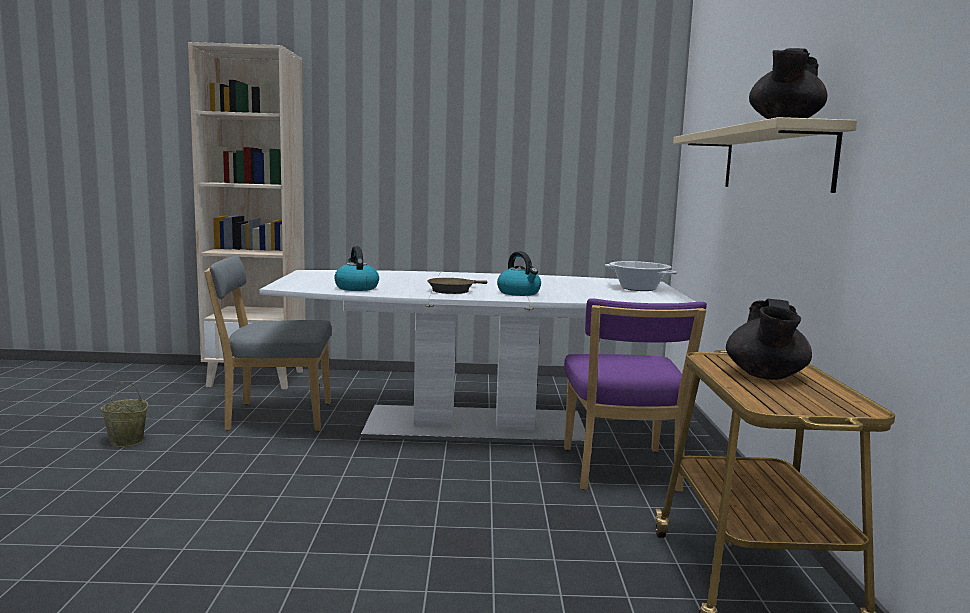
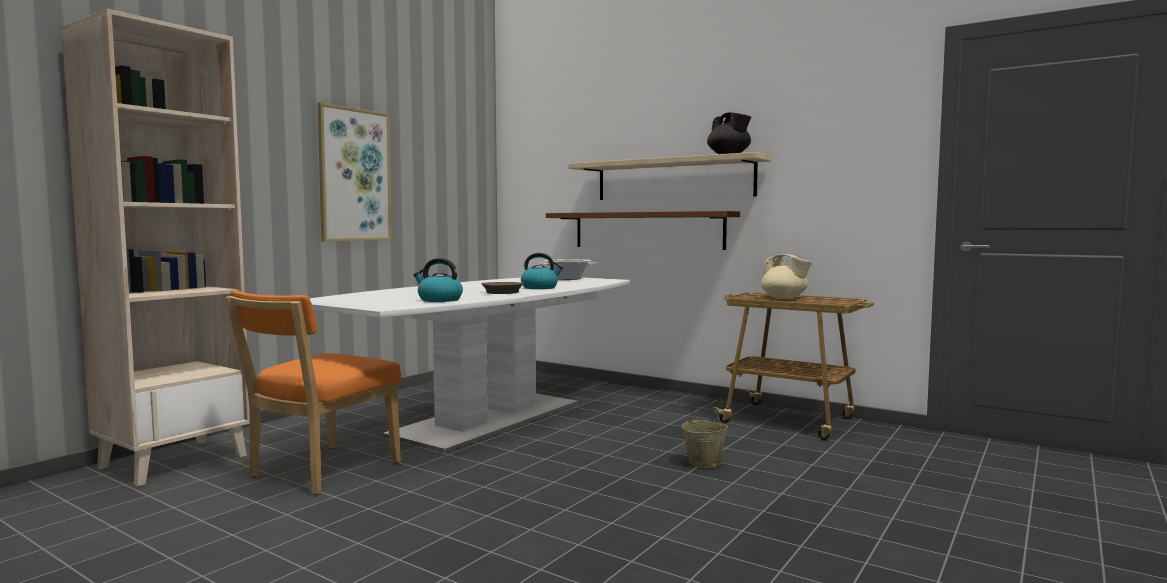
camera: 55 degrees left, 5 degrees down
beige bucket [101,381,148,447] -> beige bucket moved to [682,400,728,468]
grey chair [204,255,332,431] -> orange chair [225,290,402,495]
purple chair [564,298,707,492] -> none
black teapot [726,299,812,380] -> beige teapot [761,254,812,299]
none -> picture [317,103,392,242]
none -> brown shelf [546,211,740,250]

